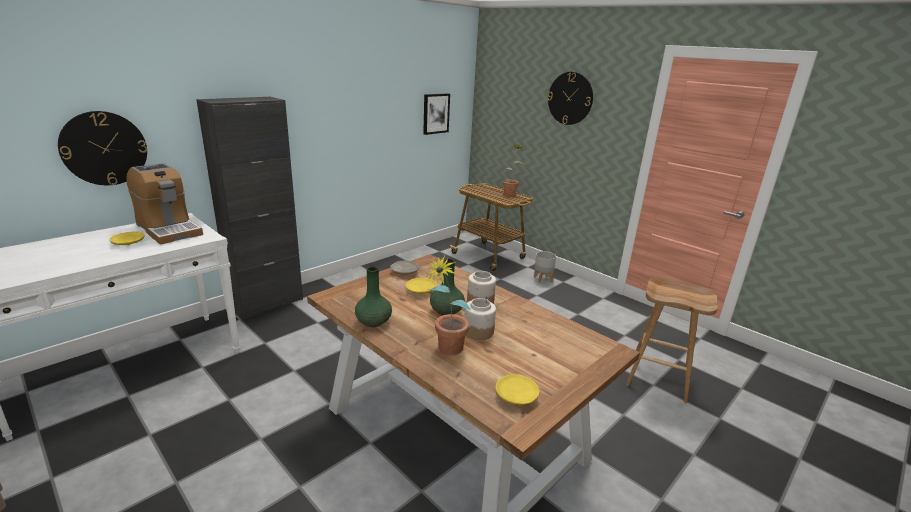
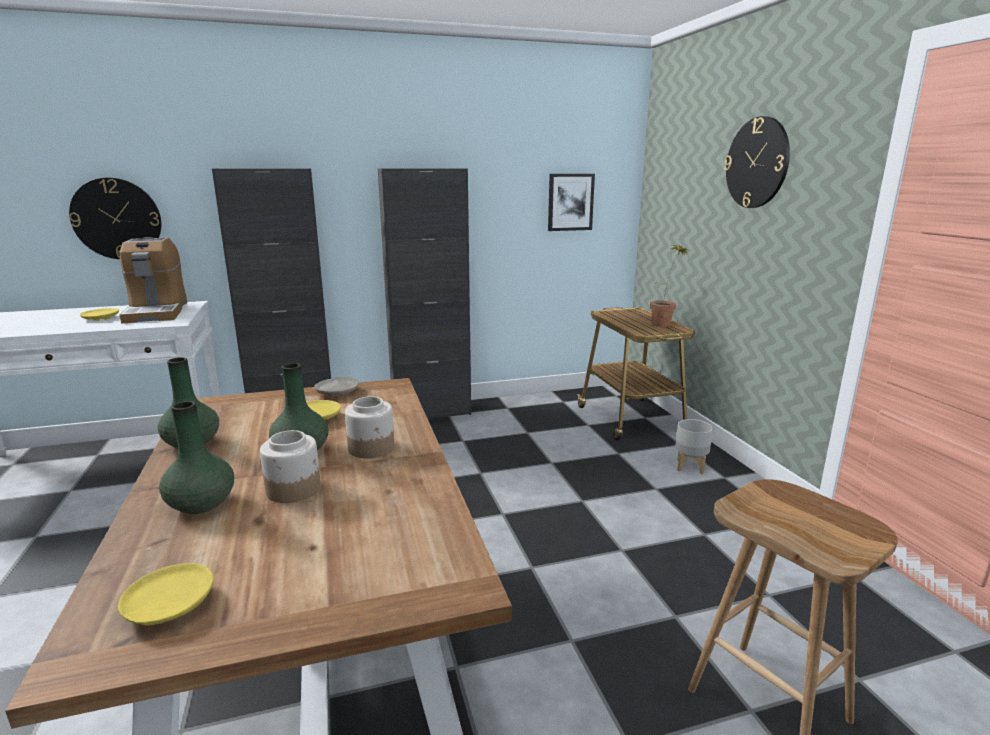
camera: 30 degrees right, 5 degrees down
potted plant [427,255,471,355] -> green vase [159,401,234,514]
none -> black cabinet [378,169,471,419]

